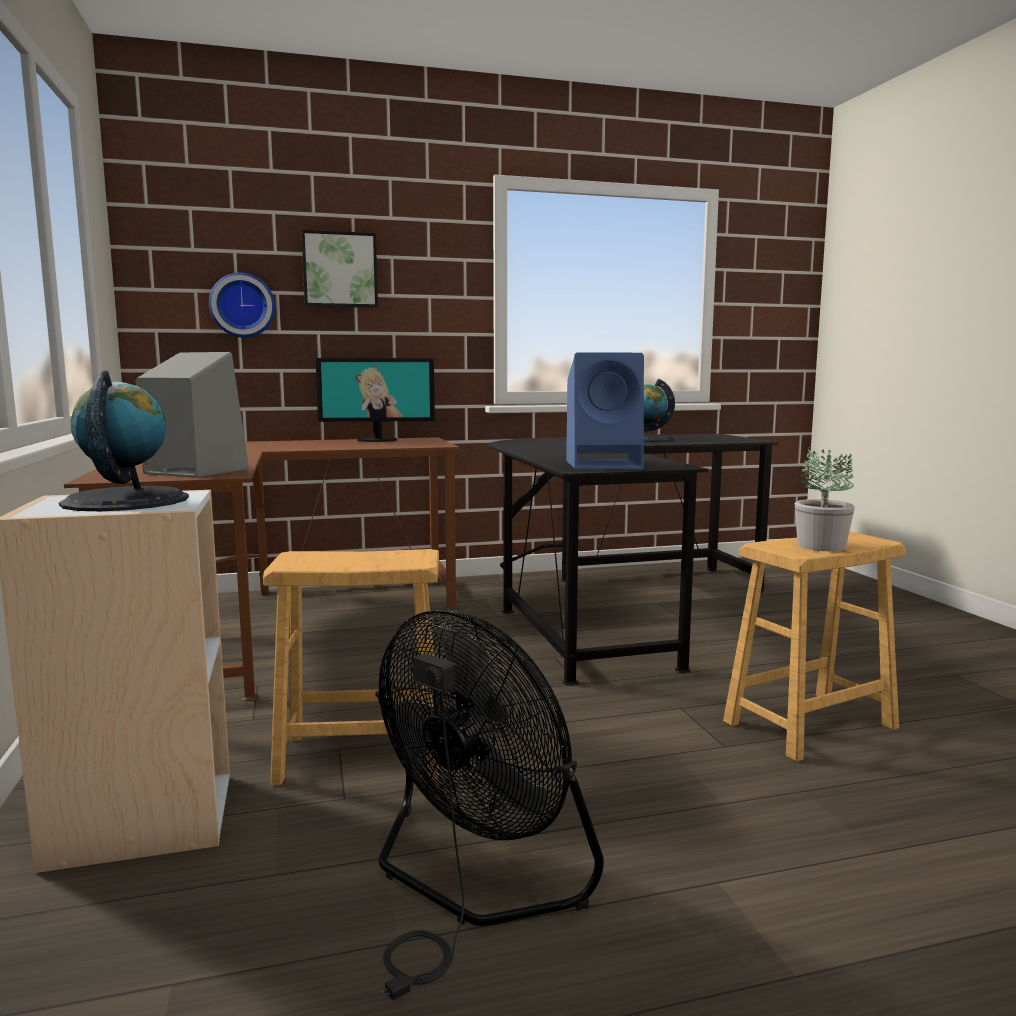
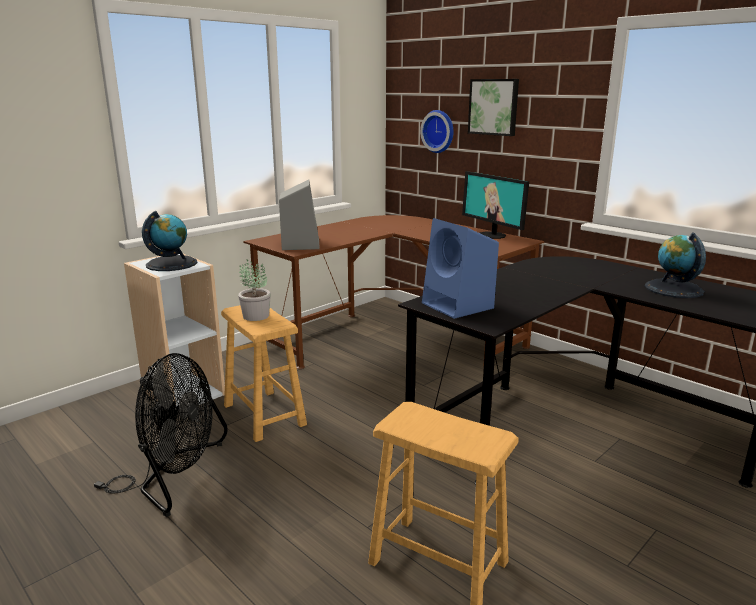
camera: 60 degrees right, 10 degrees up
potted plant [795,446,855,551] -> potted plant moved to [238,259,271,321]

